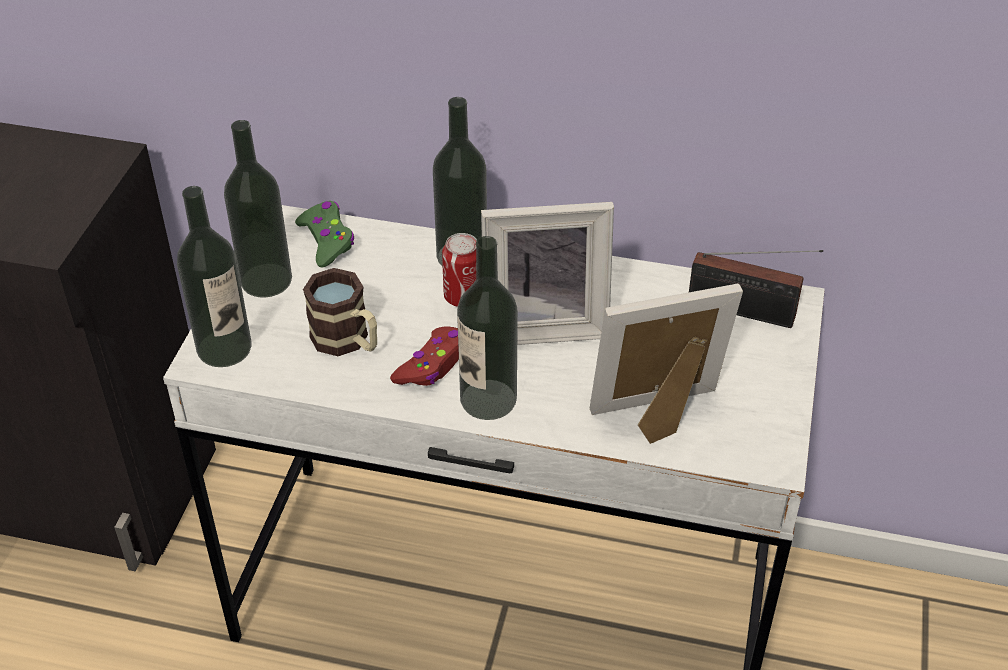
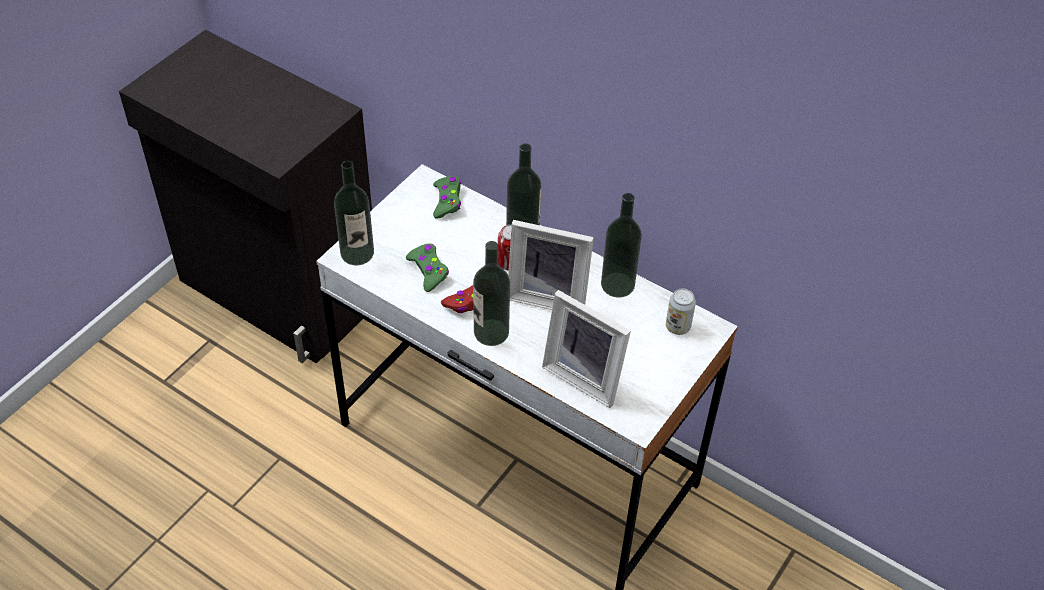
camera: 20 degrees right, 5 degrees up
bottle [224,120,292,297] -> bottle moved to [601,193,642,298]
mug [303,268,377,356] -> green game controller [406,243,449,292]
picture frame [590,284,743,444] -> picture frame turned 150 degrees counterclockwise [542,290,631,408]
radio [689,250,823,328] -> can [666,288,696,335]

